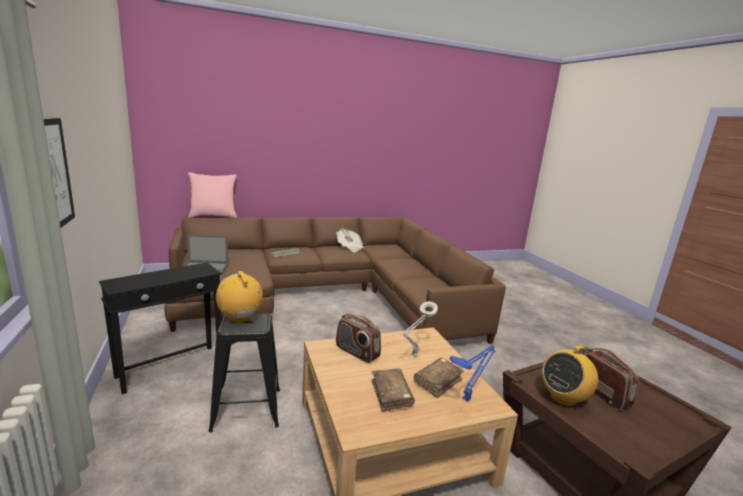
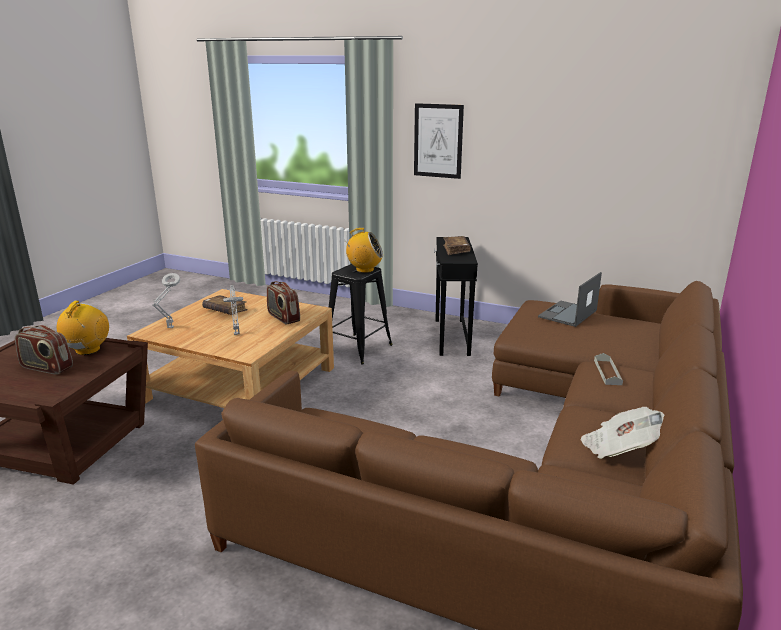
camera: 135 degrees right, 5 degrees up
pink pillow [188,172,237,218] -> none
radio [336,314,381,363] -> radio turned 120 degrees counterclockwise [267,281,300,325]
brown book [414,358,464,398] -> brown book moved to [443,236,471,255]
blue table lamp [450,345,495,401] -> grey table lamp [152,273,180,328]

